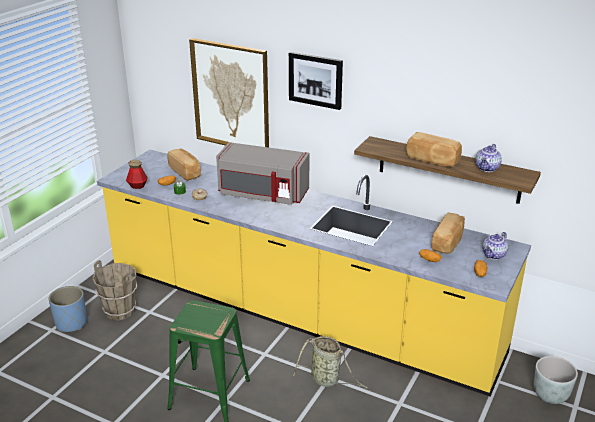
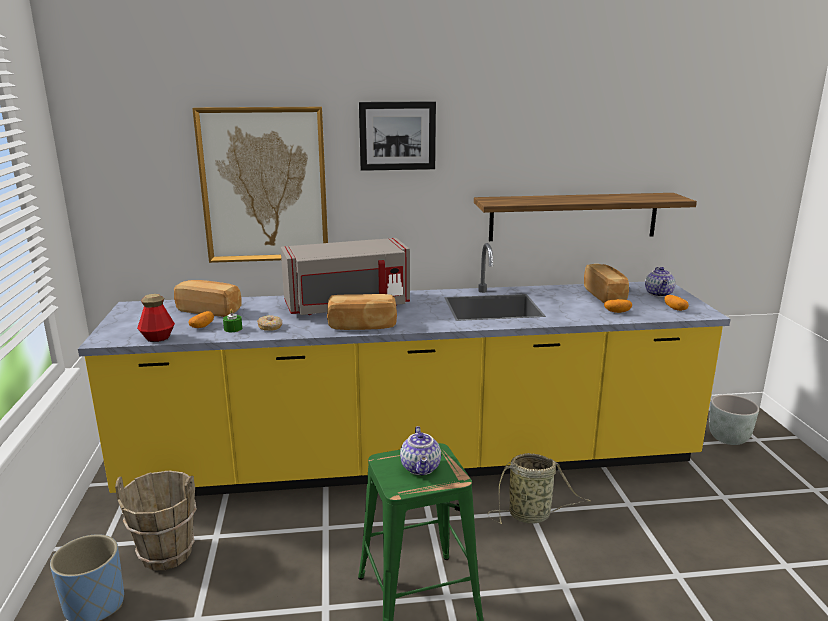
camera: 35 degrees left, 10 degrees down
bread [406,132,462,167] -> bread moved to [327,294,397,330]
teapot [475,144,502,172] -> teapot moved to [400,426,441,476]

